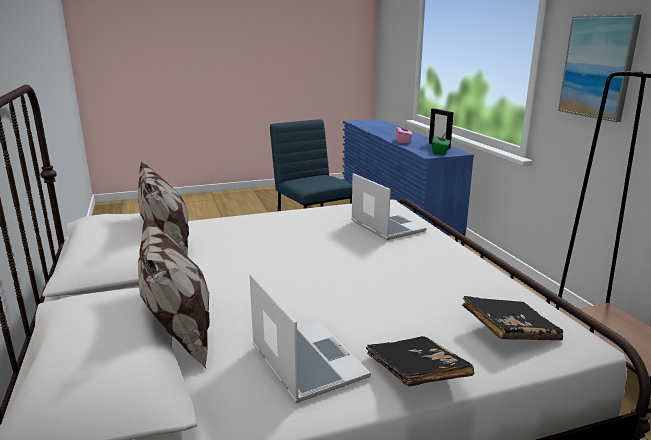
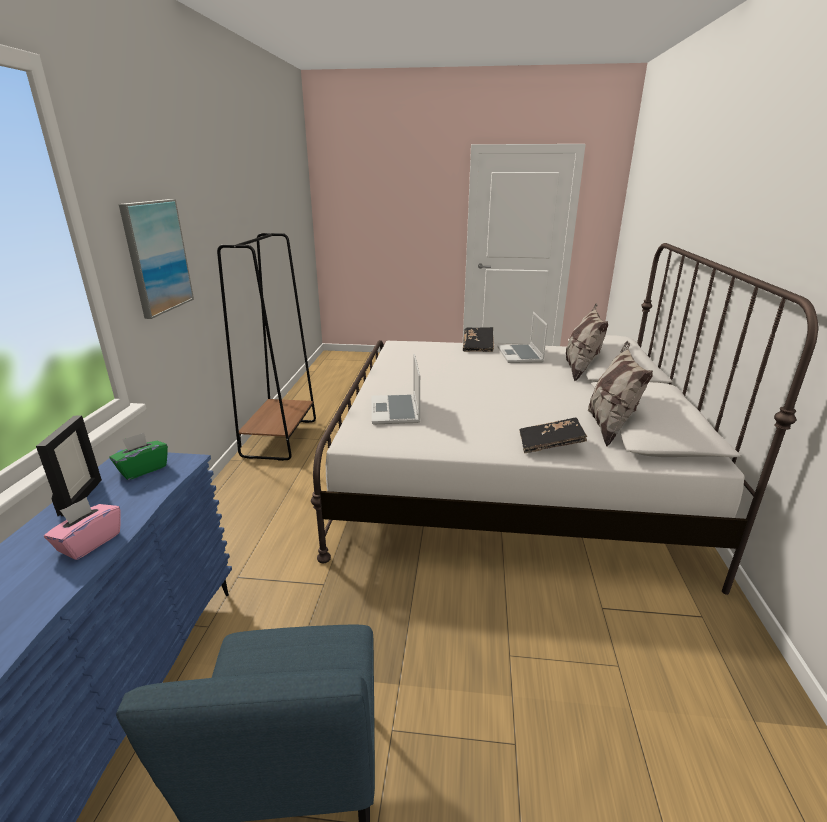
camera: 155 degrees left, 5 degrees up
black book [462,296,564,340] -> black book moved to [519,418,587,453]

